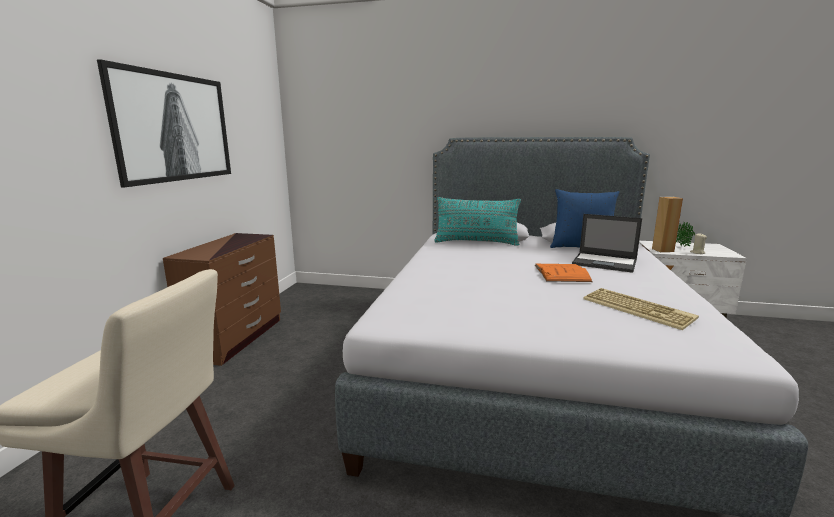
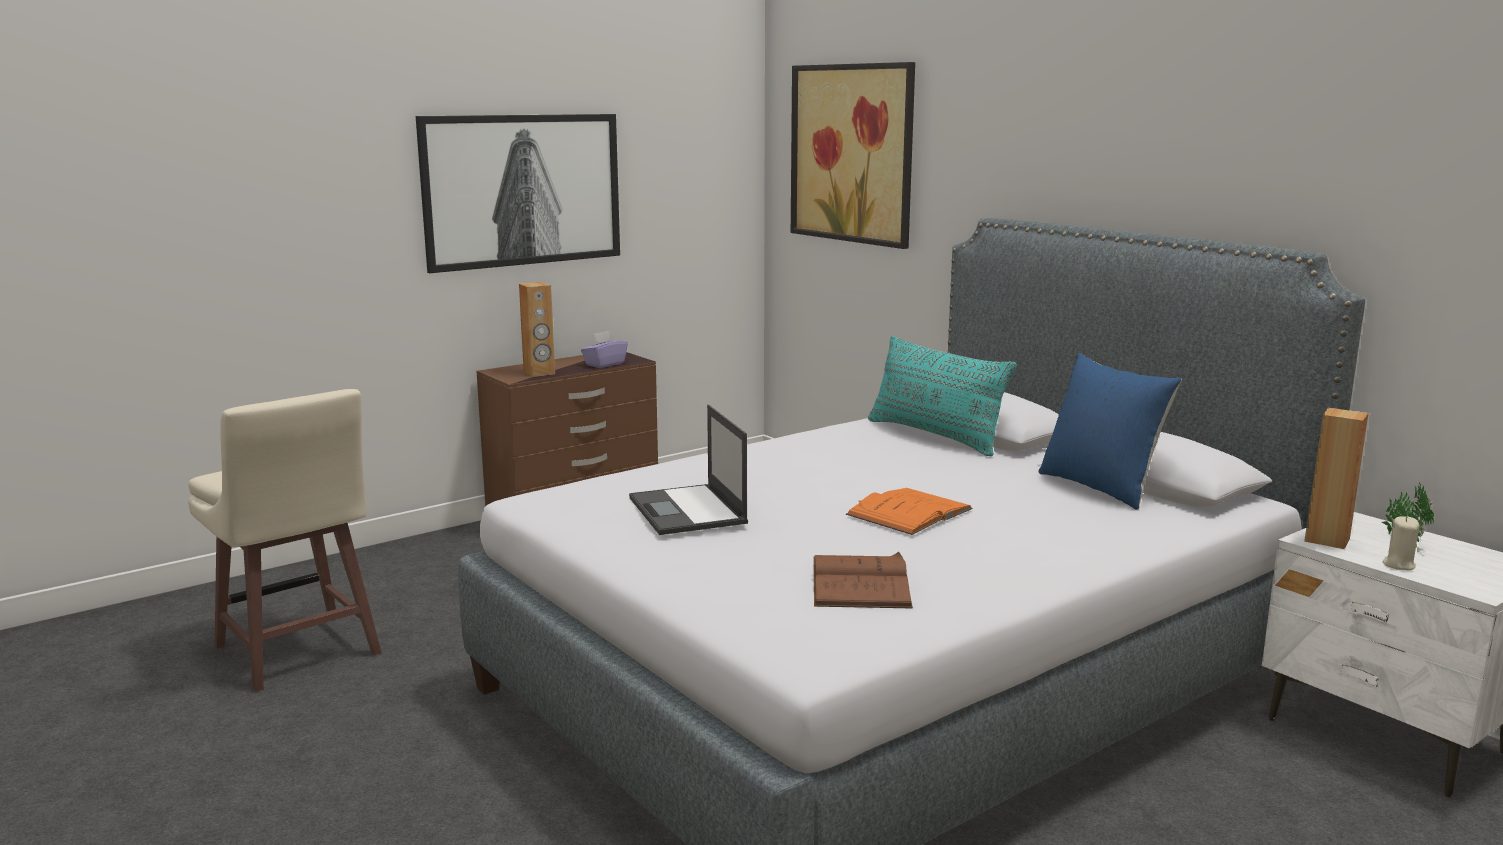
camera: 40 degrees right, 0 degrees up
laptop [572,214,642,273] -> laptop moved to [629,405,748,535]
keyboard [583,288,699,330] -> brown book [813,552,913,609]
none -> brown speaker [519,282,555,377]
none -> purple tissue box [581,331,628,368]
none -> picture [791,62,915,249]

